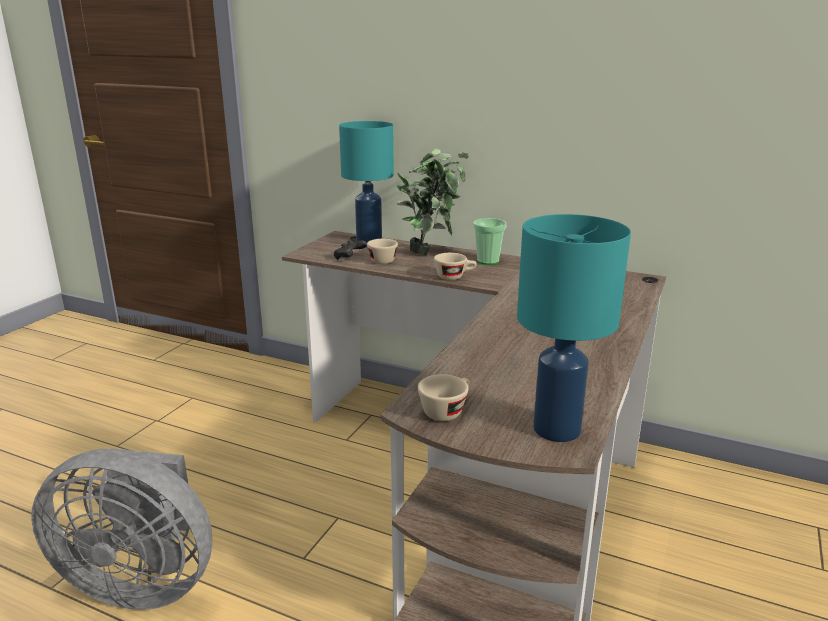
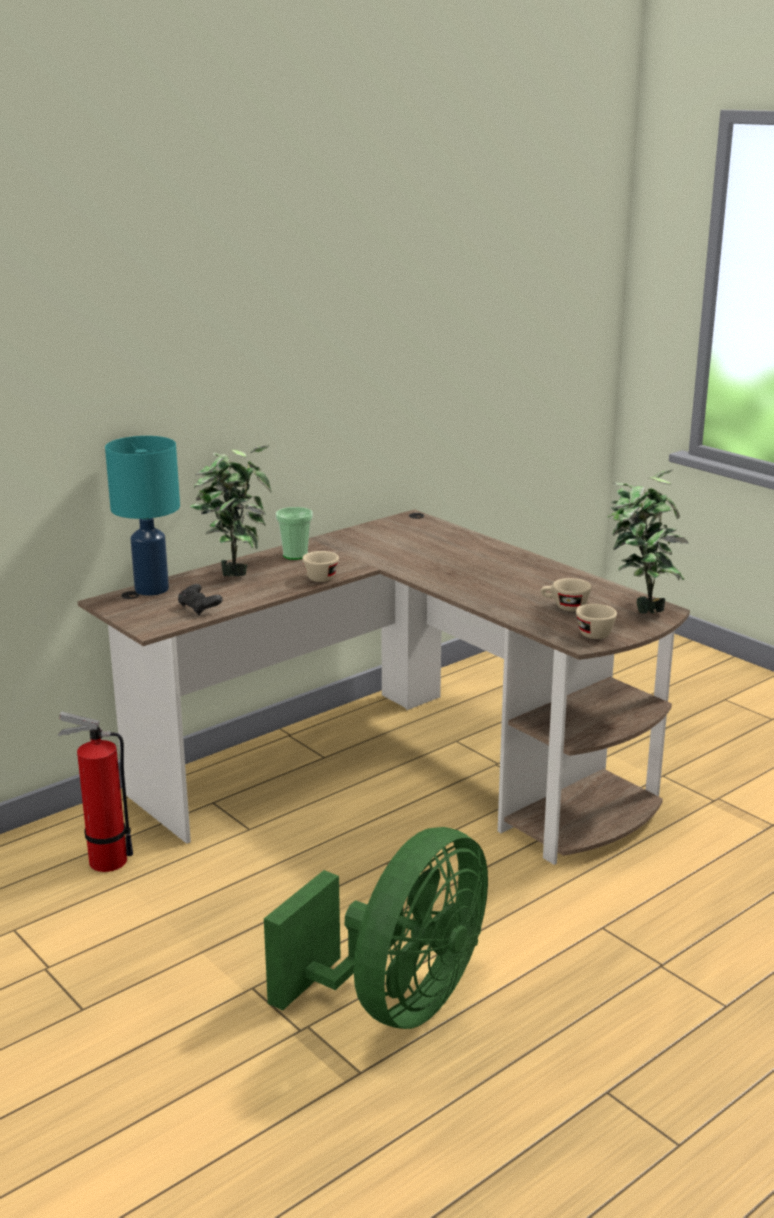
camera: 65 degrees left, 0 degrees up
grey fan [31,448,212,610] -> green fan [264,827,488,1029]
beige cup [367,239,398,264] -> beige cup moved to [541,578,592,611]
turquoise table lamp [517,214,631,442] -> potted plant [607,470,689,614]
none -> fire extinguisher [58,712,133,872]

